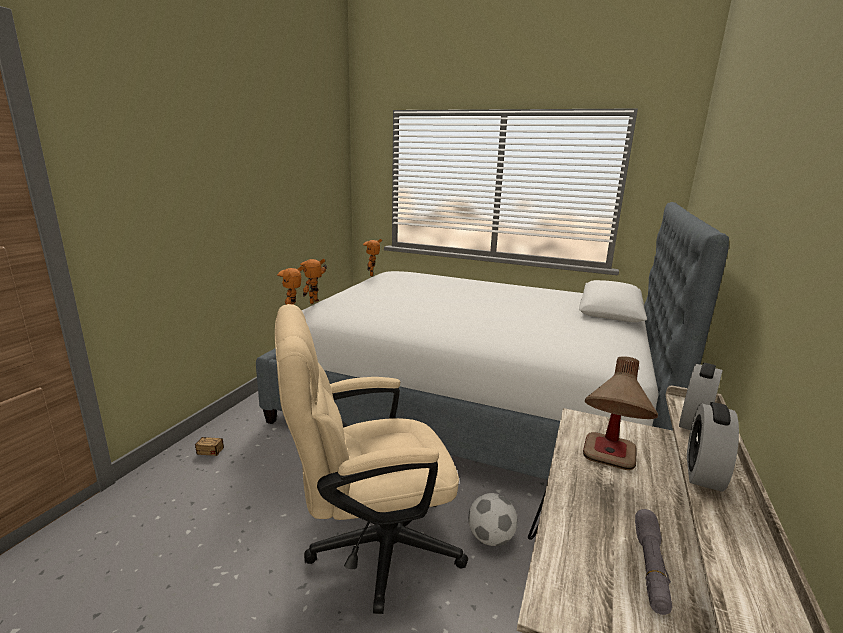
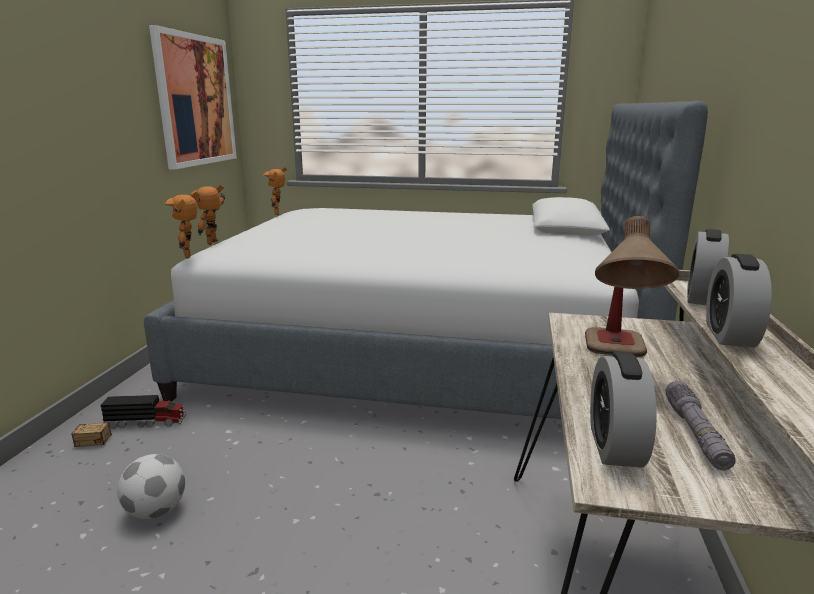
camera: 10 degrees left, 0 degrees up
beige office chair [275,304,468,614] -> none
football [468,493,518,546] -> football moved to [117,454,185,519]
none -> toy truck [100,394,186,429]
none -> picture [149,25,237,170]
none -> alarm clock [590,352,657,468]

